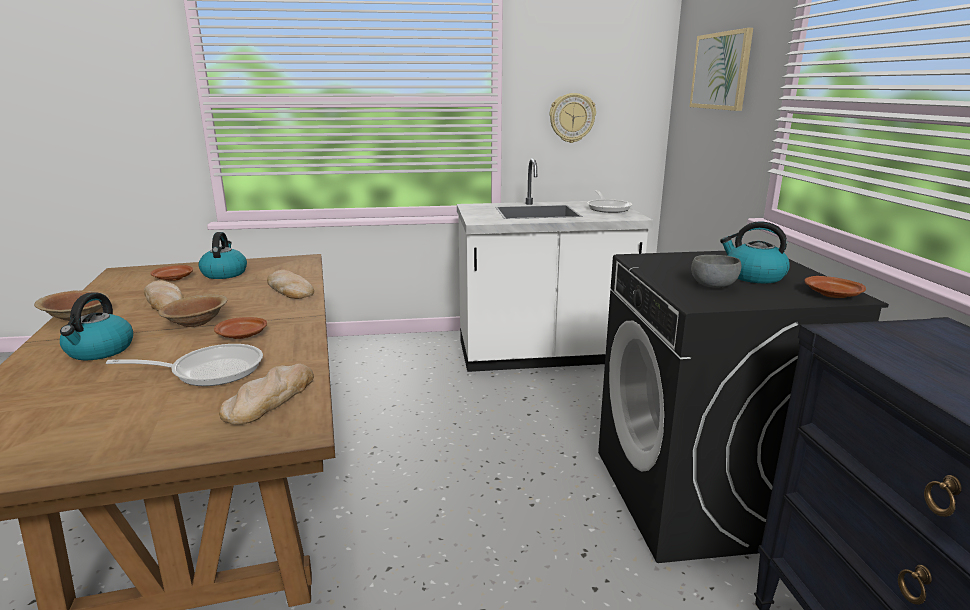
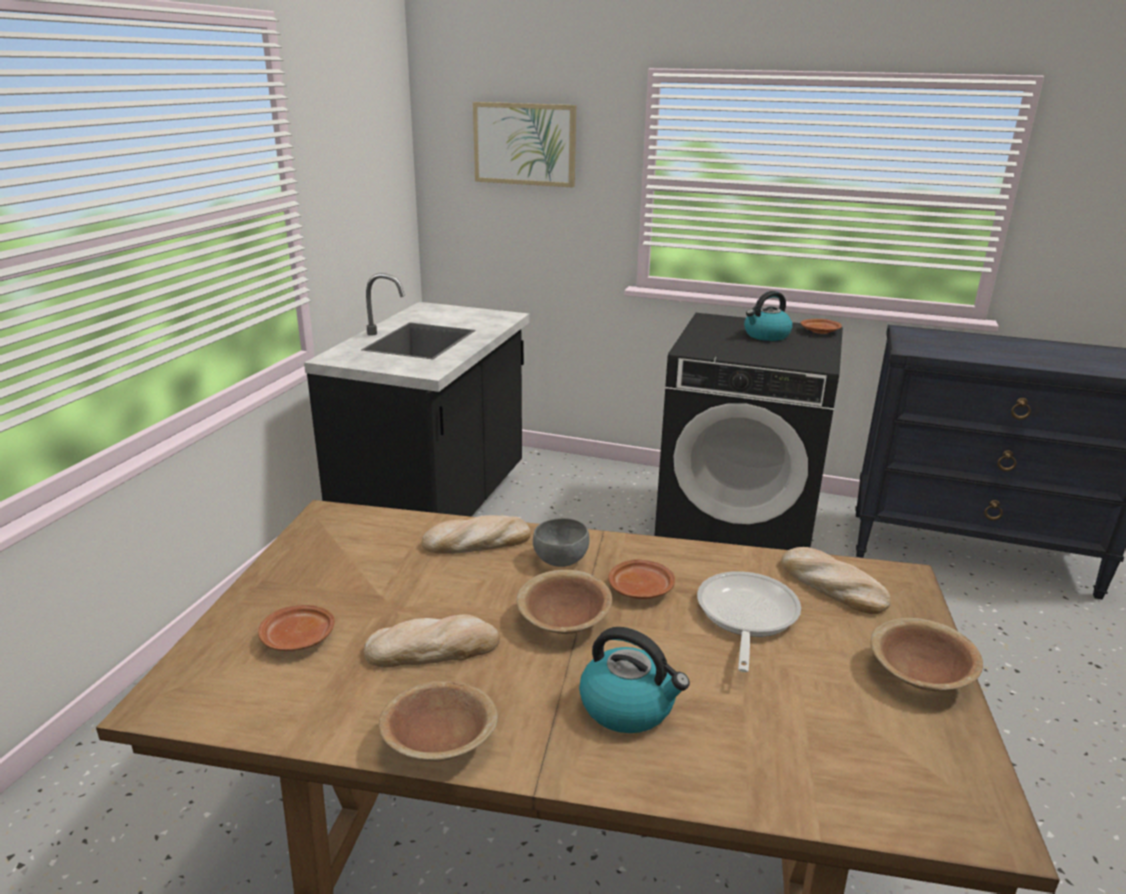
camera: 65 degrees left, 5 degrees up
kettle [198,232,247,279] -> none
white counter [457,158,653,372] -> black counter [304,273,529,517]
wall clock [549,93,596,143] -> none
frying pan [587,190,632,213] -> none
grey bowl [691,255,741,288] -> grey bowl moved to [533,518,590,567]
none -> brown bowl [870,618,983,691]

